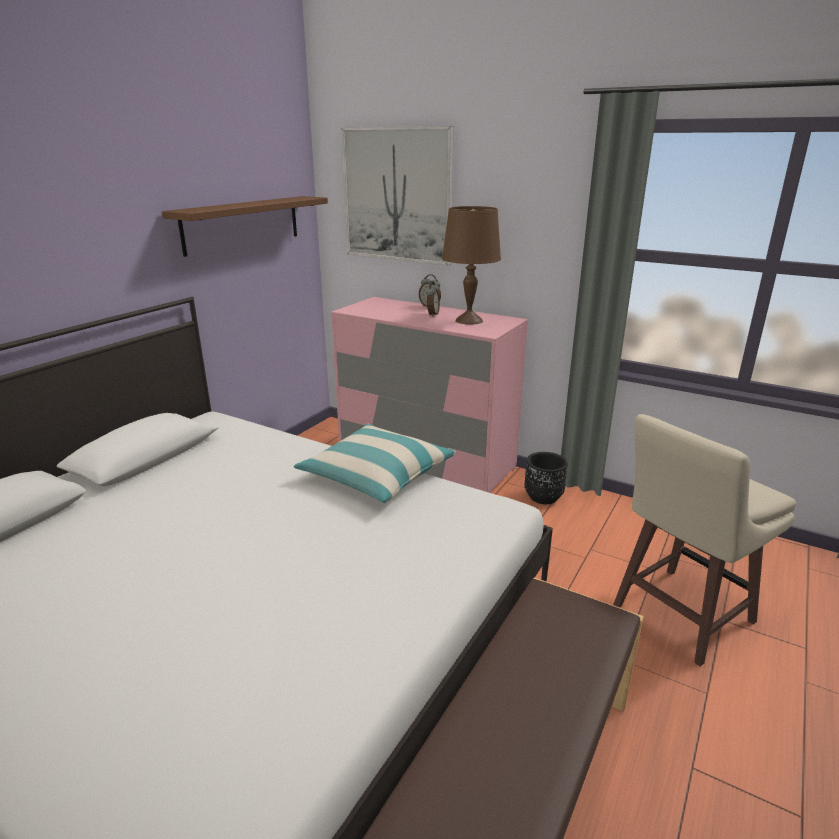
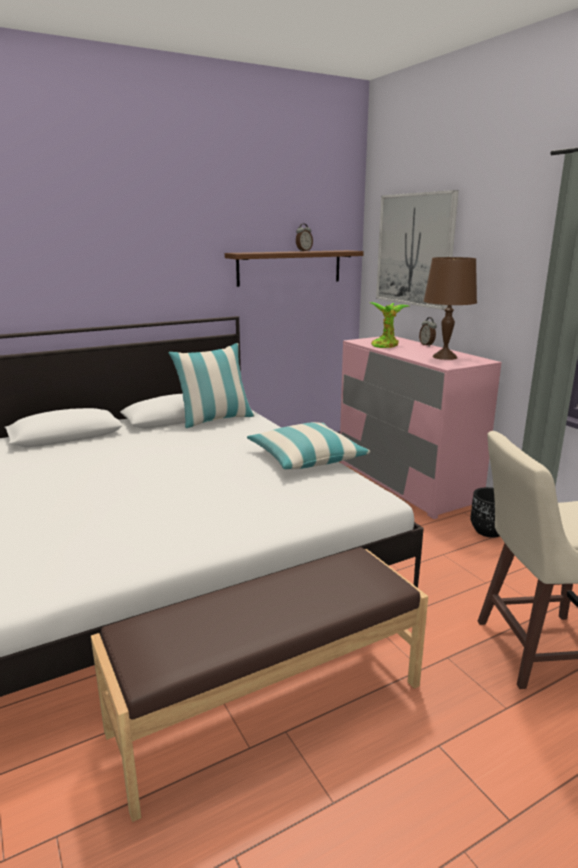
camera: 30 degrees right, 5 degrees down
alarm clock [426,281,440,317] -> alarm clock moved to [296,223,313,251]
none -> pillow [168,343,255,428]
none -> potted plant [371,302,411,348]

